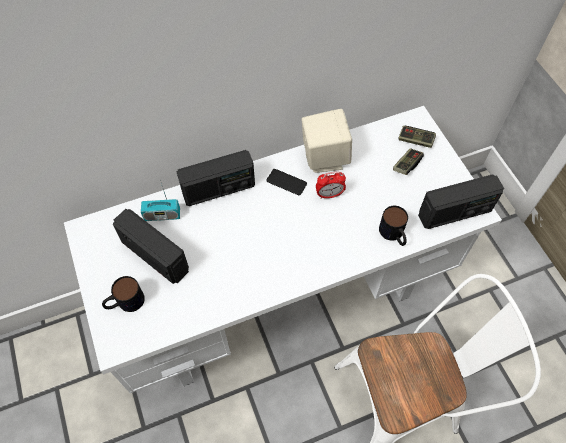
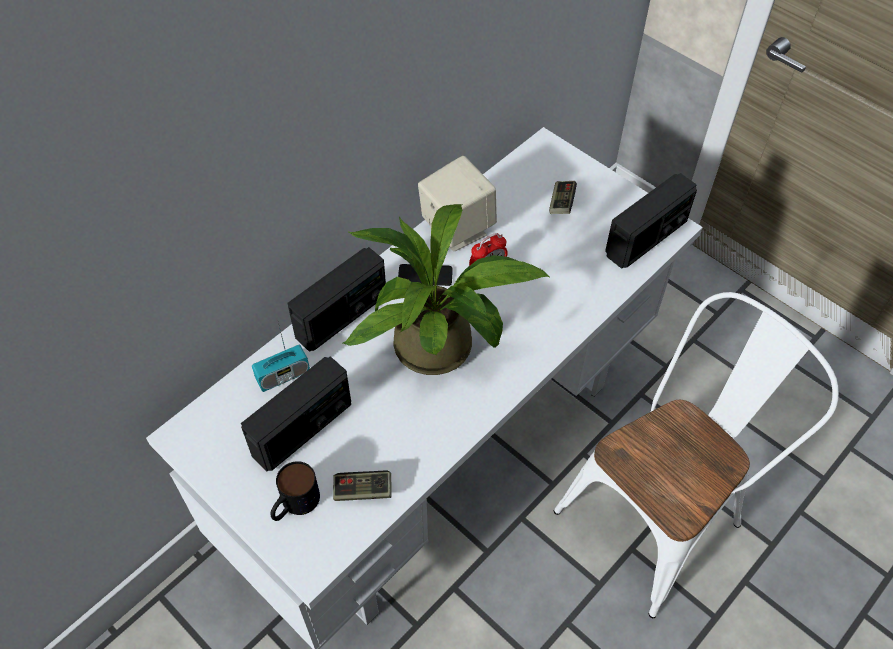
camera: 25 degrees left, 5 degrees down
radio [113,209,189,284] -> radio turned 120 degrees clockwise [241,357,351,471]
mug [379,206,408,246] -> none
game controller [398,126,436,148] -> game controller moved to [333,471,391,501]
none -> potted plant [343,204,551,375]

